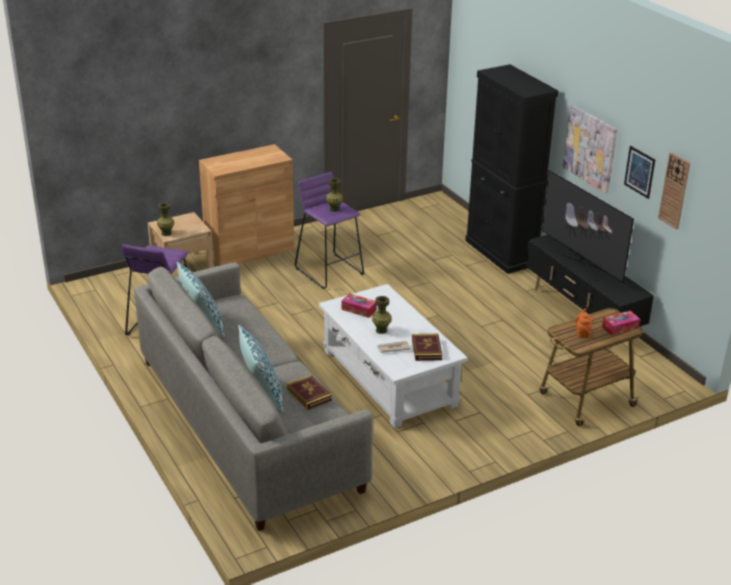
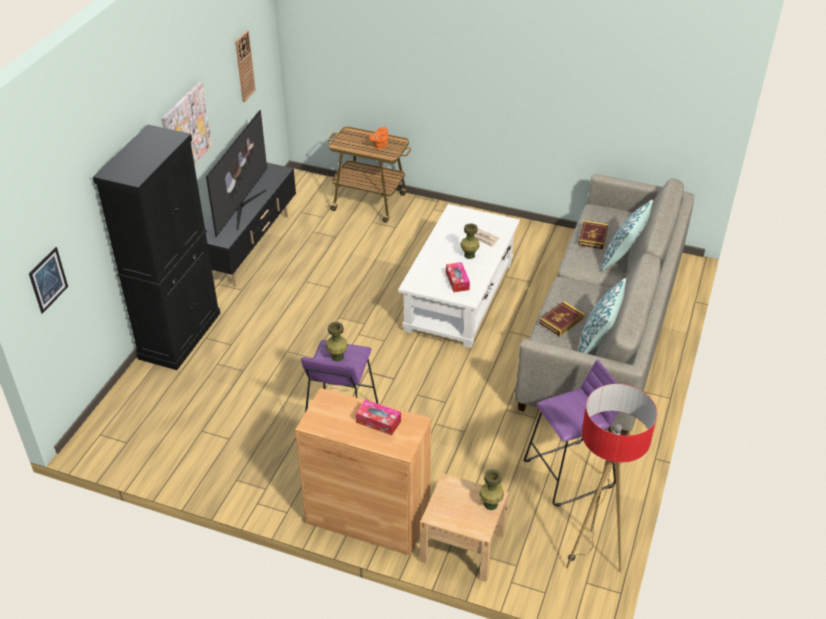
camera: 130 degrees left, 10 degrees up
book [412,334,442,361] -> book moved to [539,301,585,337]
tissue box [602,311,641,336] -> tissue box moved to [356,400,401,435]
picture [624,146,655,199] -> picture moved to [29,247,68,314]
none -> floor lamp [566,384,657,572]

